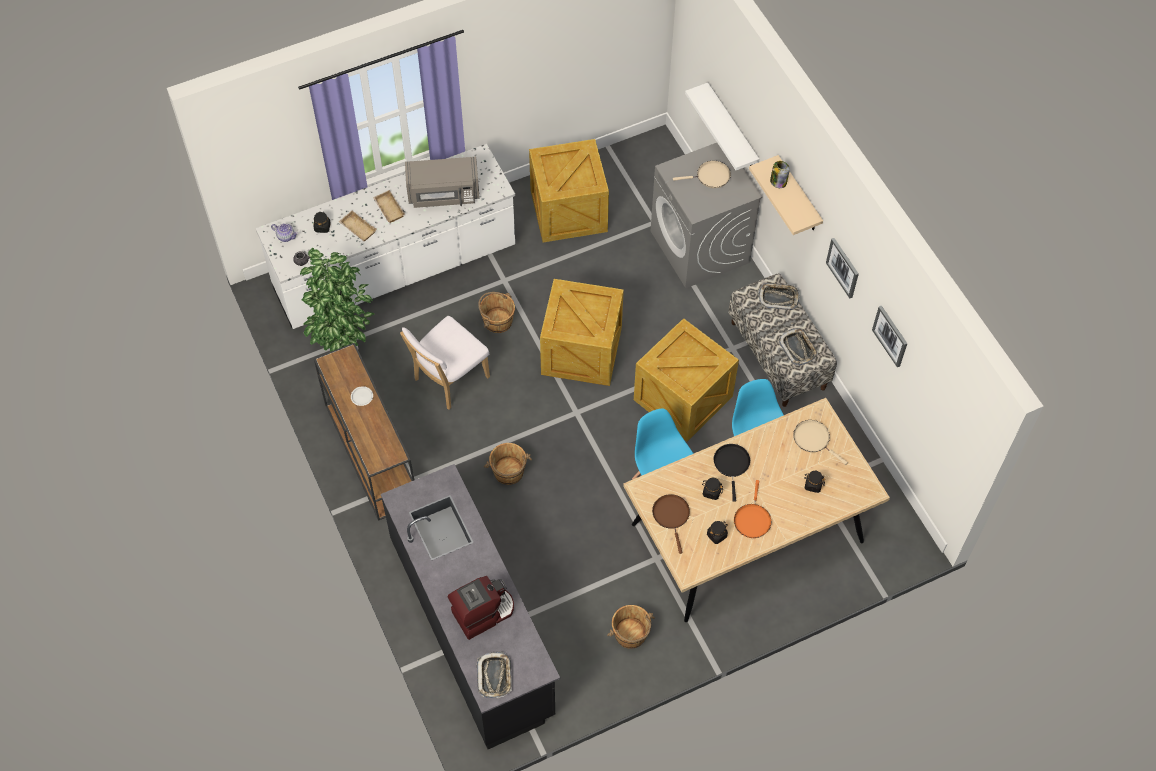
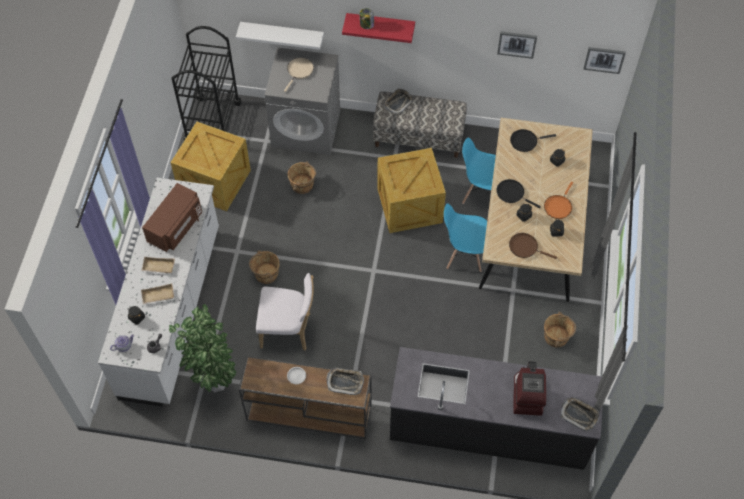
camera: 55 degrees left, 0 degrees up
white chair [400,316,490,410] -> white chair turned 75 degrees counterclockwise [256,273,314,351]
grey microwave [405,157,480,208] -> brown microwave [142,183,202,252]
brown bucket [484,443,532,485] -> brown bucket moved to [288,161,316,194]
crate [540,279,624,386] -> none
orange frying pan [734,480,771,538] -> orange frying pan turned 75 degrees clockwise [544,181,573,219]
beige shelf [749,155,823,235] -> red shelf [342,13,415,43]
tray [778,328,819,366] -> tray moved to [326,368,364,395]
beige frying pan [793,420,848,465] -> black frying pan [510,129,556,152]
picture [826,238,859,298] -> picture moved to [583,47,626,74]
none -> black cart [172,26,241,140]

